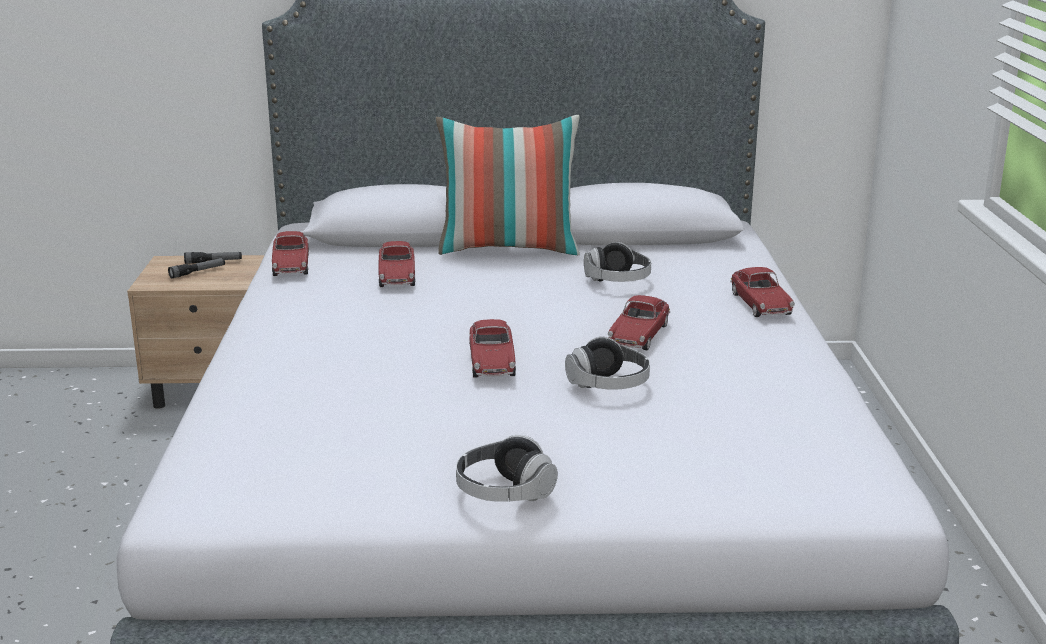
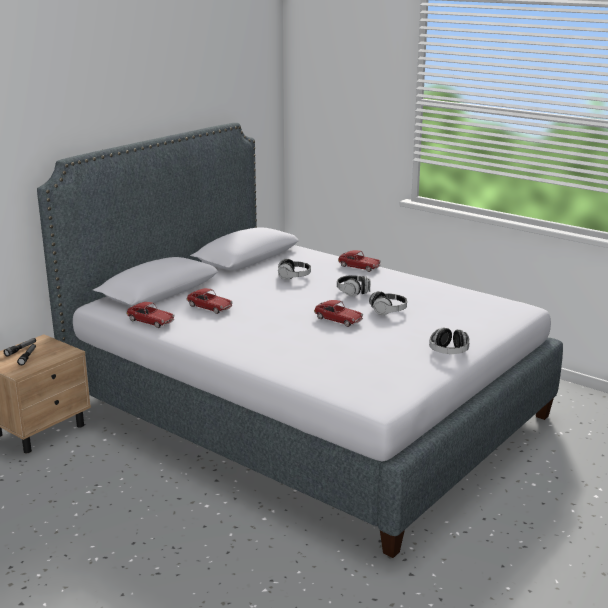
camera: 50 degrees left, 0 degrees up
pillow [436,115,580,255] -> none
toy car [608,295,670,350] -> headphones [337,275,370,297]

